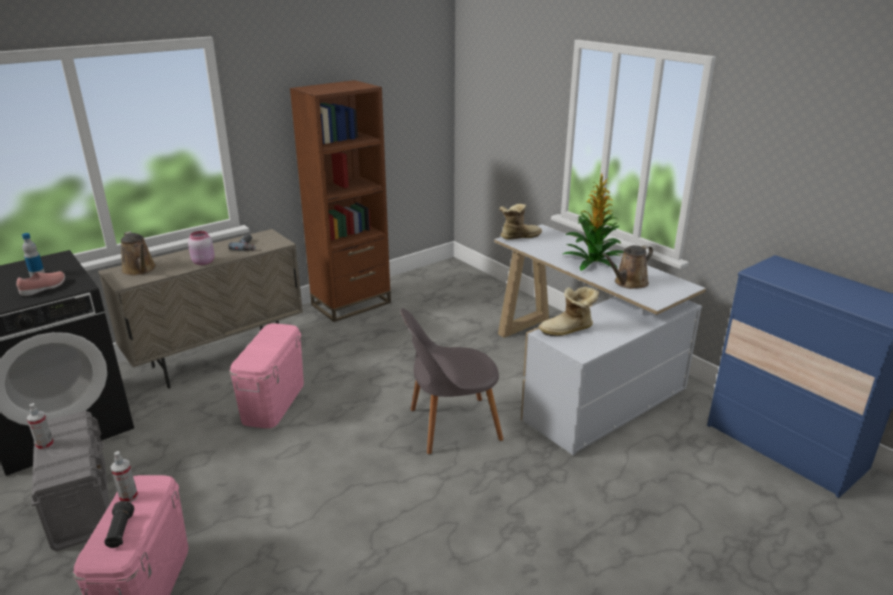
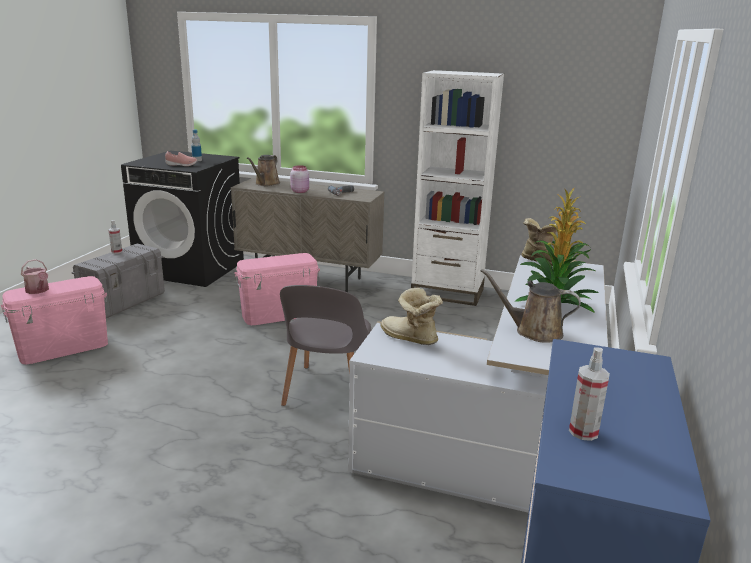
camera: 55 degrees right, 5 degrees down
black flashlight [104,501,134,548] -> watering can [21,259,49,294]
spray bottle [110,451,138,502] -> spray bottle moved to [569,347,610,441]
brown bookcase [290,80,391,322] -> white bookcase [411,70,504,306]
grey chair [400,308,504,454] -> grey chair turned 120 degrees counterclockwise [280,285,371,406]

